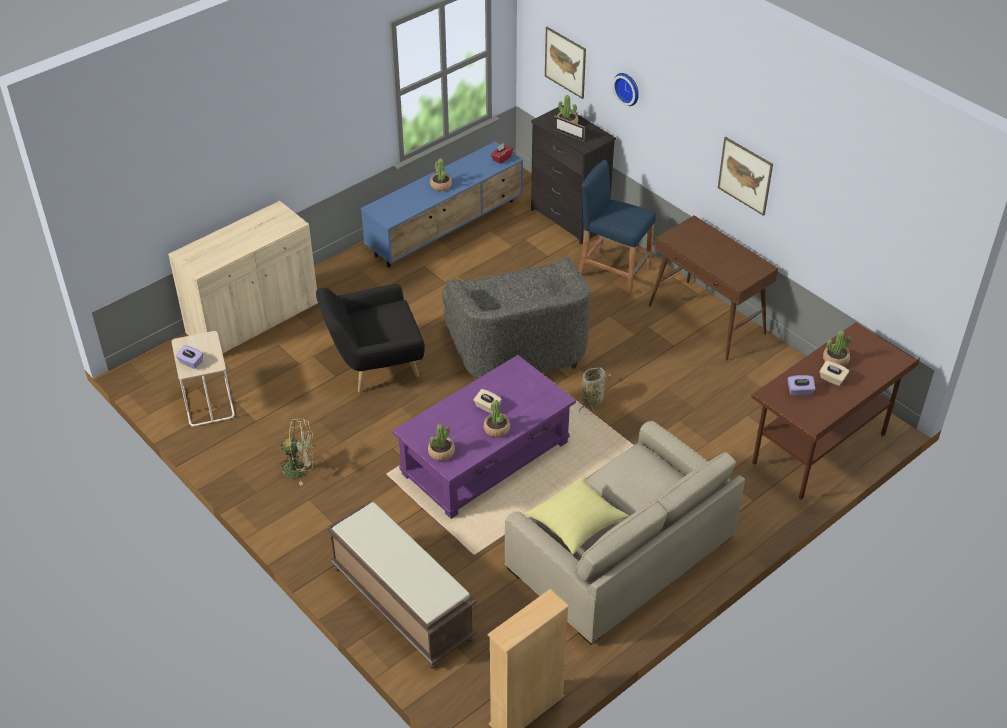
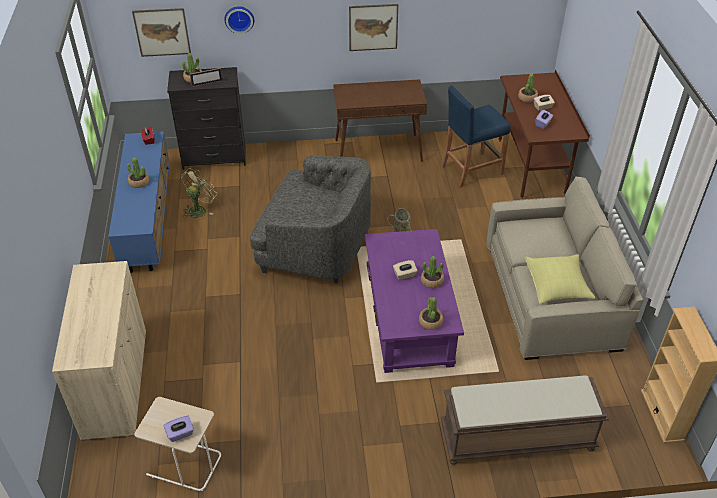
camera: 55 degrees left, 0 degrees up
green fan [276,418,315,486] -> green fan moved to [181,168,216,218]
black armchair [316,284,425,393] -> none
blue stool [578,160,656,295] -> blue stool moved to [441,85,511,188]

